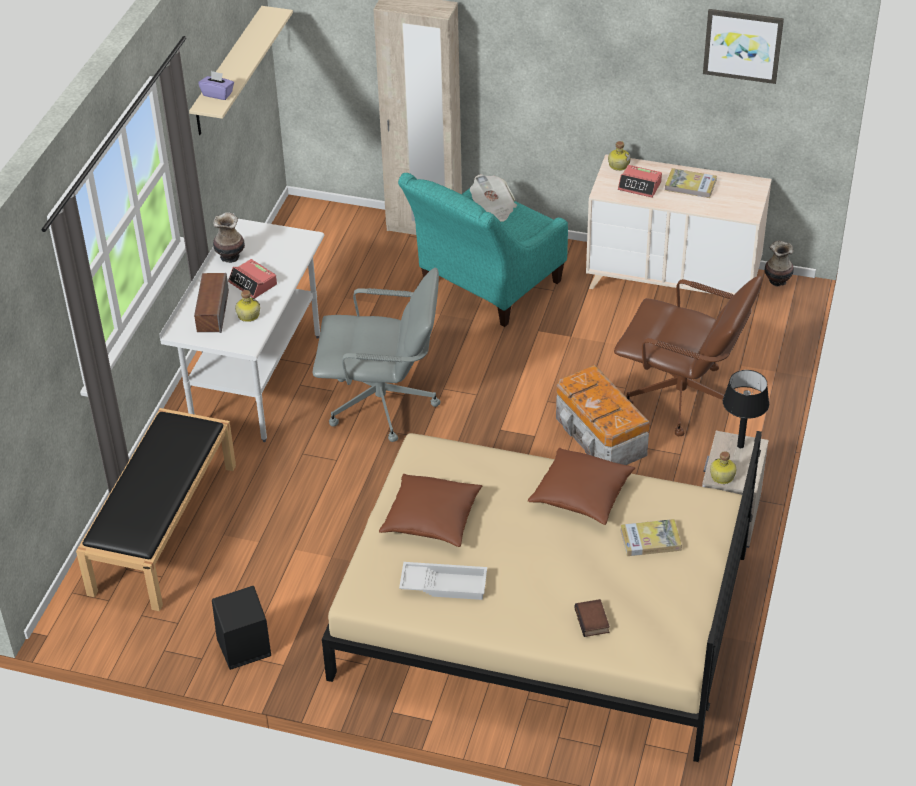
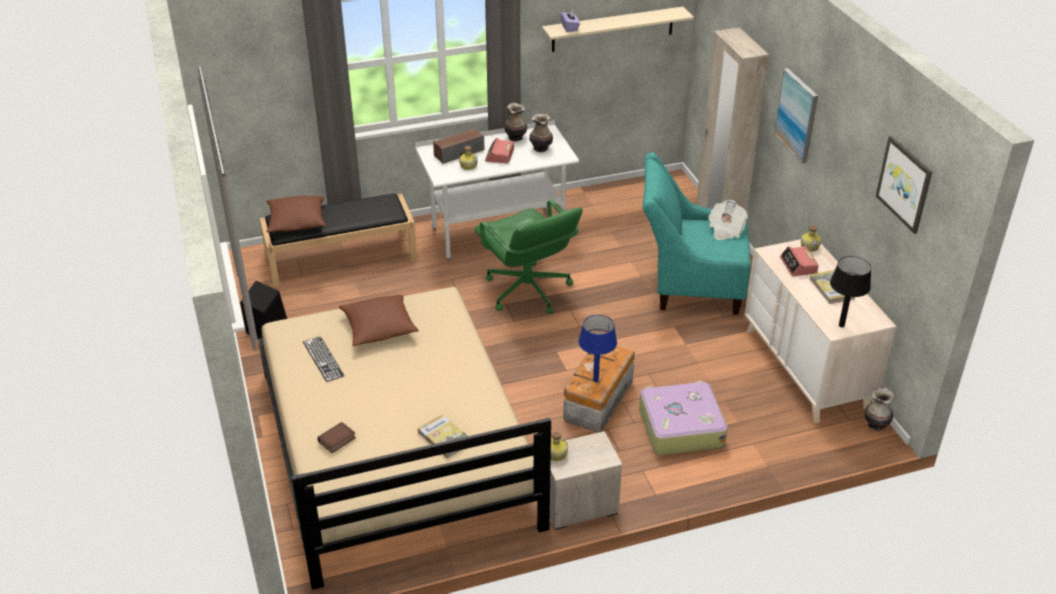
camera: 55 degrees right, 5 degrees down
grey office chair [313,267,440,442] -> green office chair [474,200,583,314]
white tray [399,562,487,600] -> keyboard [303,336,344,382]
brown pillow [528,448,635,525] -> brown pillow moved to [266,196,326,232]
brown office chair [614,276,762,436] -> suitcase [639,381,728,455]
black table lamp [723,370,769,448] -> black table lamp moved to [830,256,871,327]
none -> vase [530,114,553,152]
none -> blue table lamp [579,315,617,382]
none -> picture [774,69,818,163]

